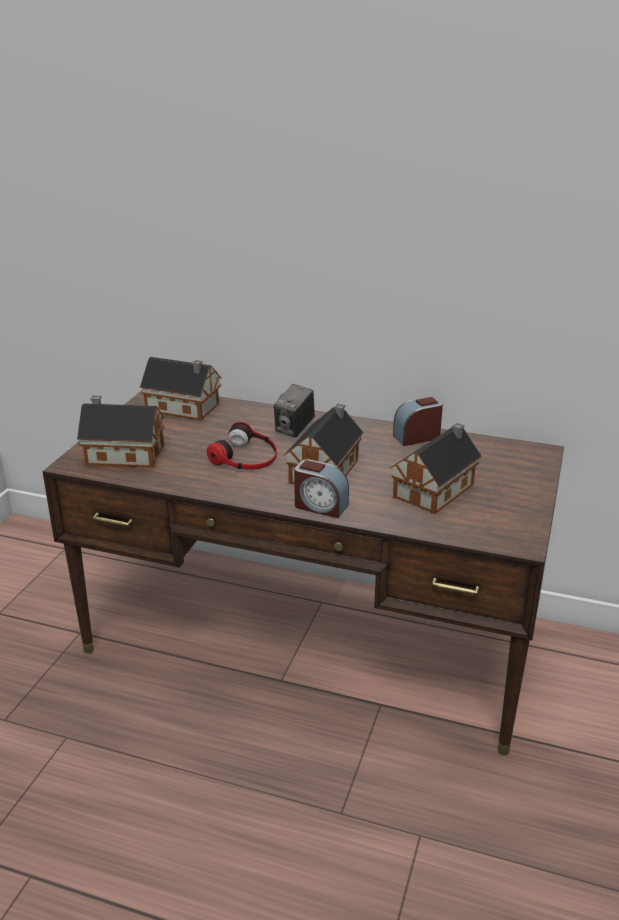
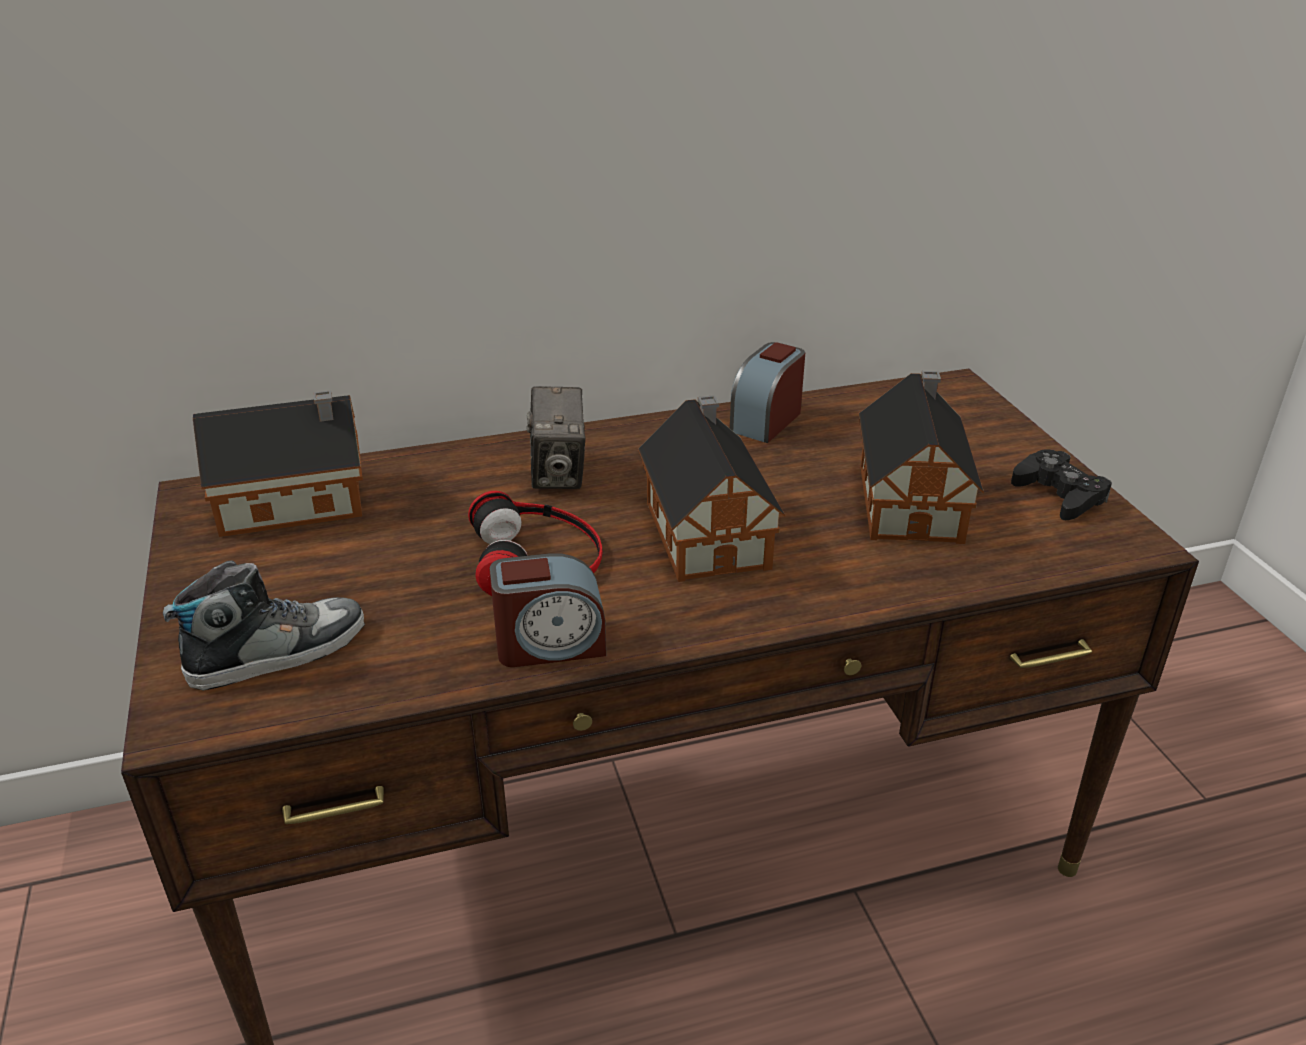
camera: 35 degrees left, 5 degrees up
toy house [77,395,164,468] -> shoe [163,560,365,691]
alarm clock [294,459,349,518] -> alarm clock moved to [489,553,606,667]
none -> black game controller [1011,449,1112,520]

